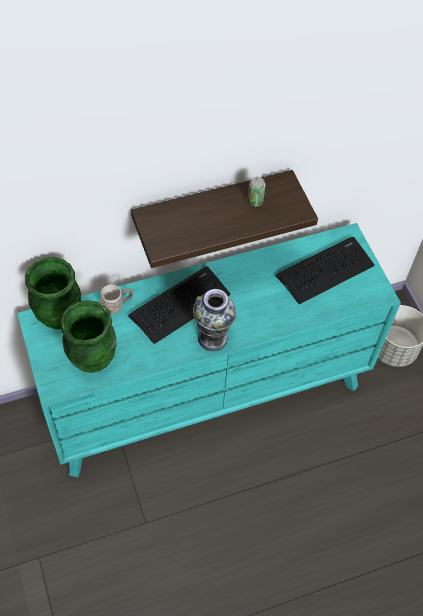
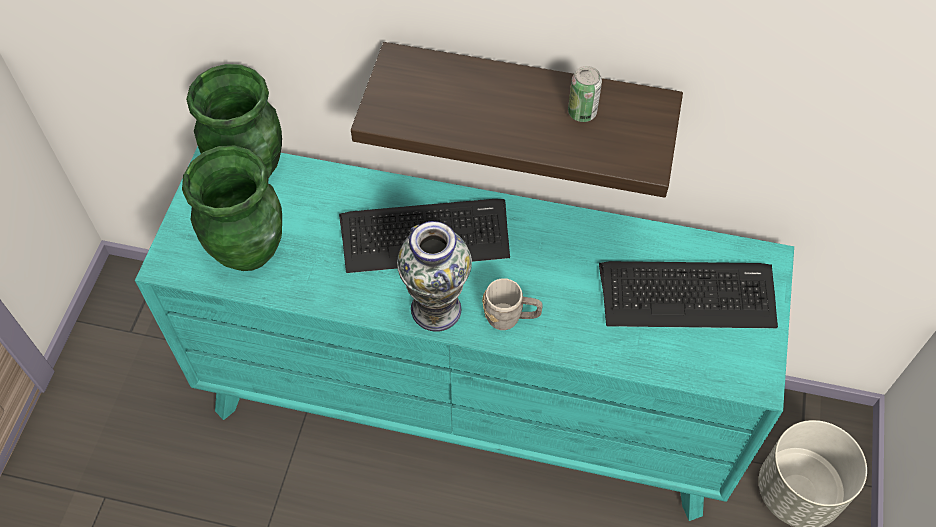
camera: 35 degrees right, 0 degrees up
grey mug [100,284,133,314] -> grey mug moved to [482,278,543,330]

